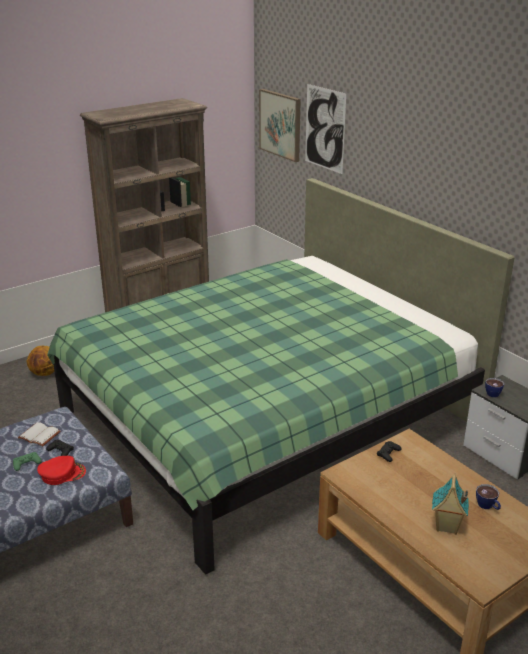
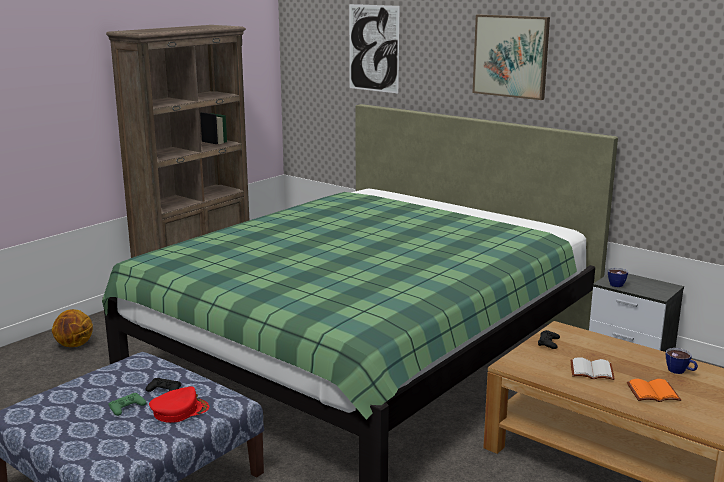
camera: 15 degrees left, 10 degrees down
white book [18,422,61,447] -> white book moved to [571,357,615,380]
picture [259,89,301,162] -> picture moved to [472,14,550,100]
toy house [432,473,469,535] -> orange book [627,379,681,402]

